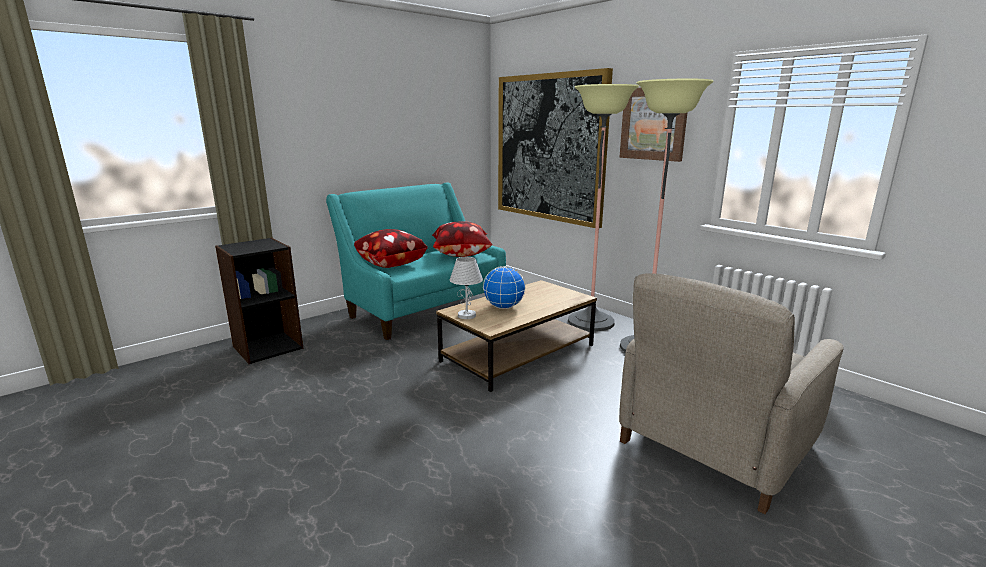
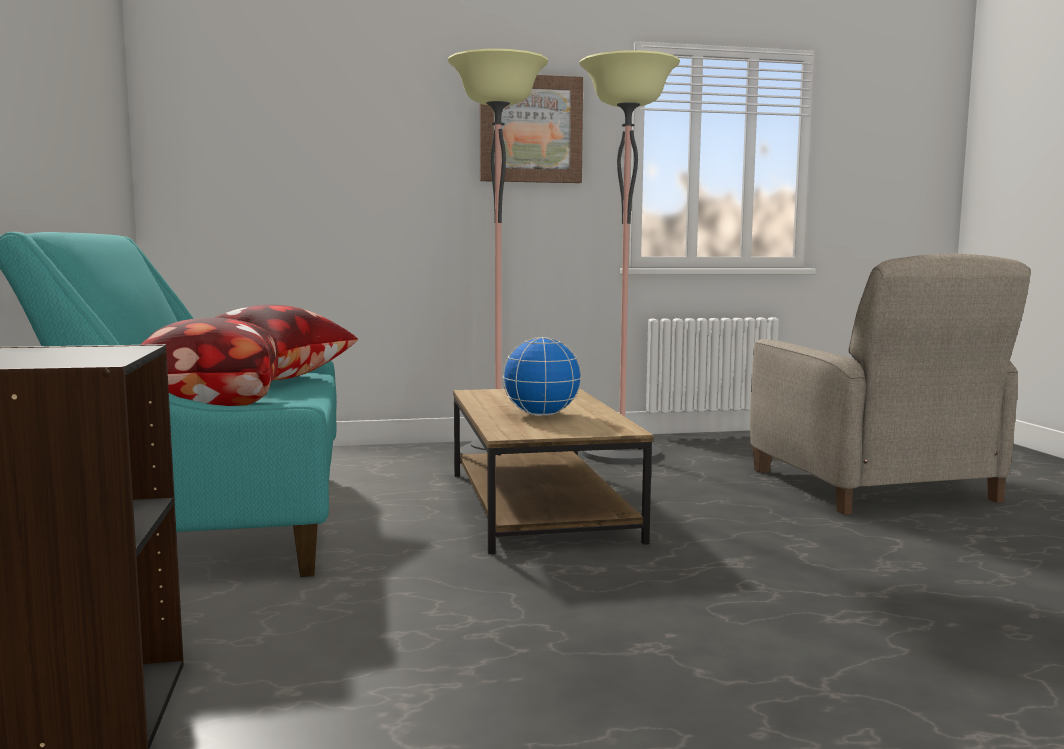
camera: 60 degrees left, 10 degrees down
white table lamp [450,257,483,319] -> none
picture [498,68,613,228] -> none

